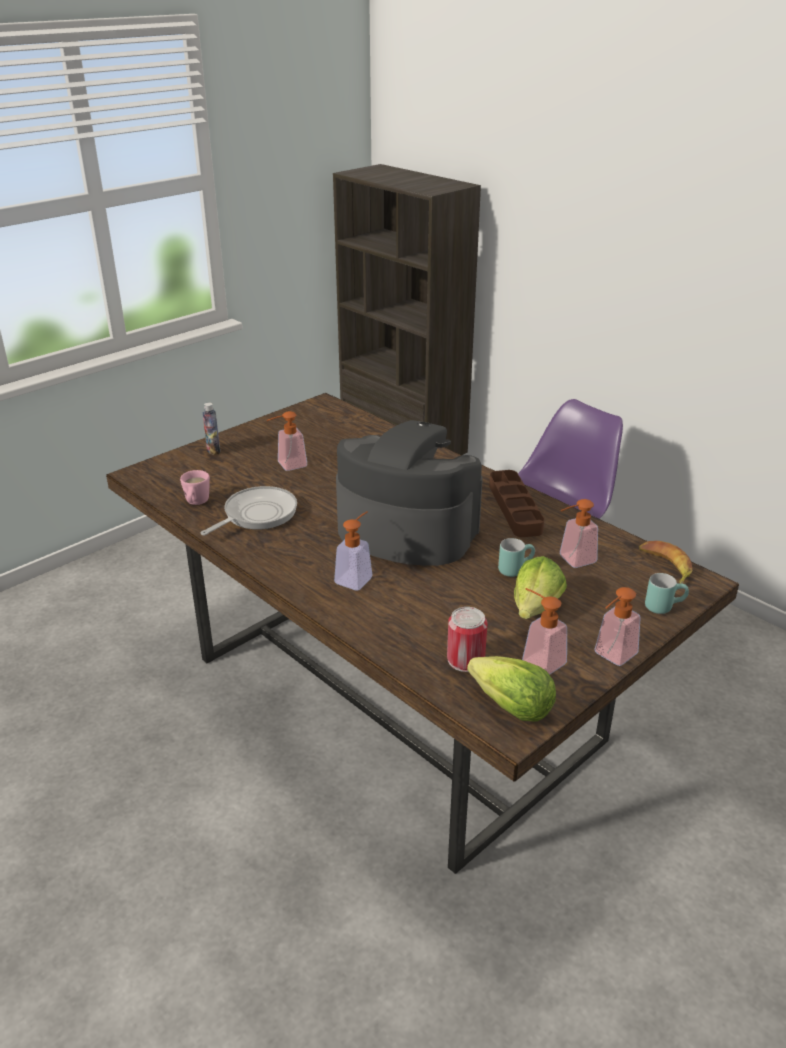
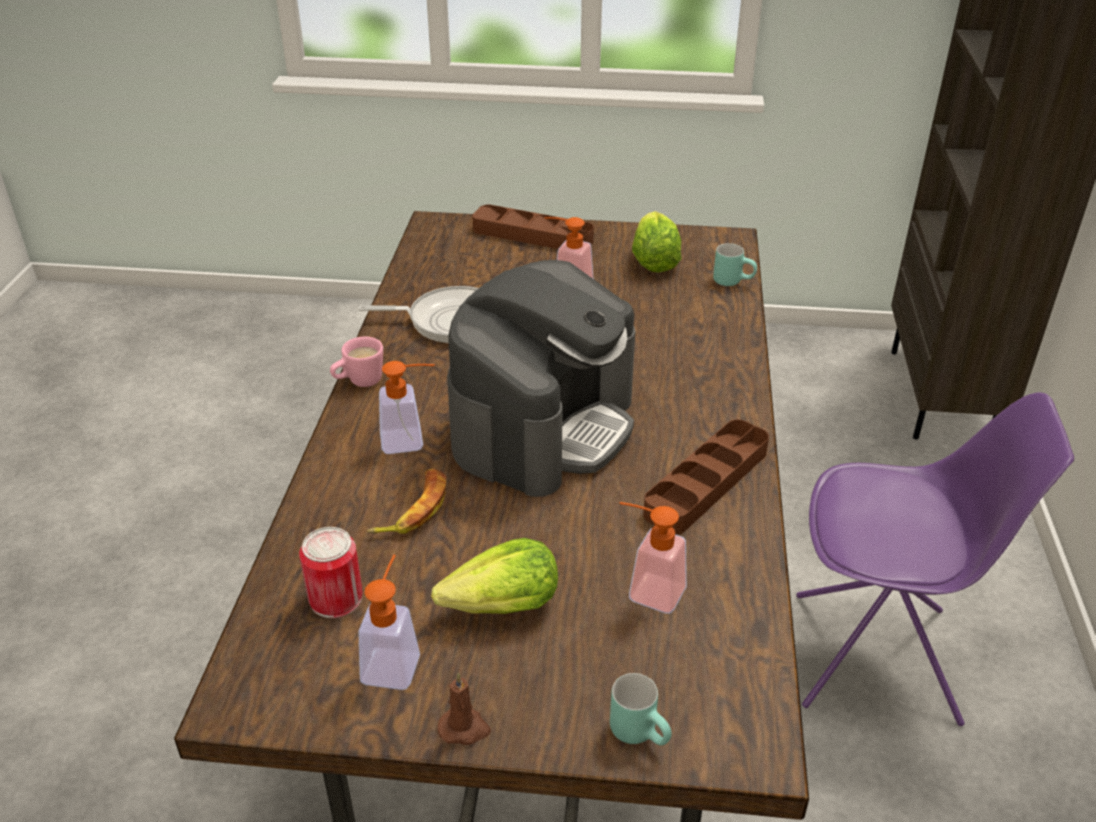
camera: 50 degrees right, 5 degrees up
pink mug [180,470,210,505] -> pink mug moved to [330,337,383,387]
bottle [202,403,220,455] -> brown tray [472,205,594,249]
coffee machine [336,420,483,566] -> coffee machine turned 45 degrees clockwise [447,260,635,497]
lettuce [467,656,556,721] -> lettuce moved to [632,211,682,273]
turquoise mug [498,538,535,577] -> turquoise mug moved to [713,243,757,286]
soap dispenser [594,587,641,666] -> brown candle [437,673,491,745]
banana [639,541,692,584] -> banana moved to [367,468,446,534]

